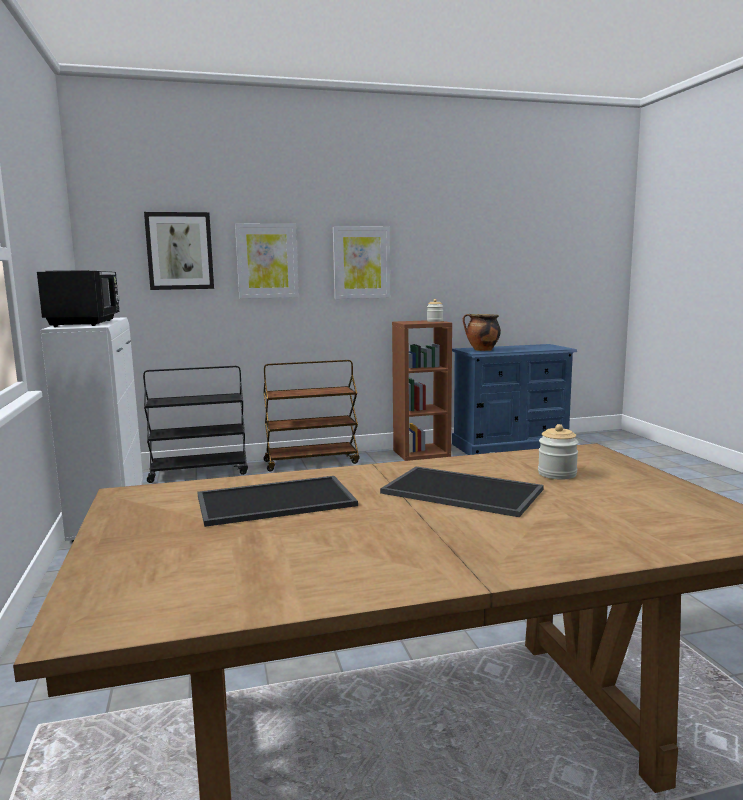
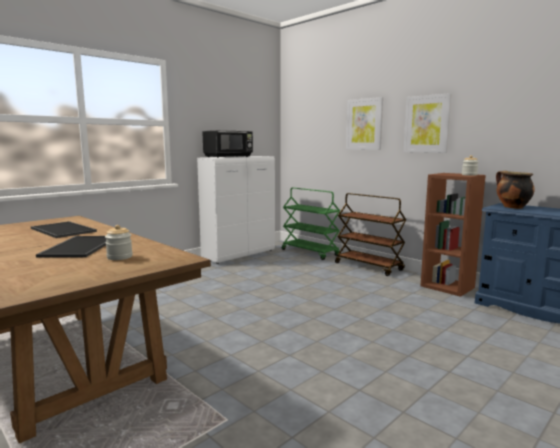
camera: 60 degrees right, 0 degrees up
black cart [143,366,248,483] -> green cart [282,188,340,260]
picture [144,212,214,290] -> none

